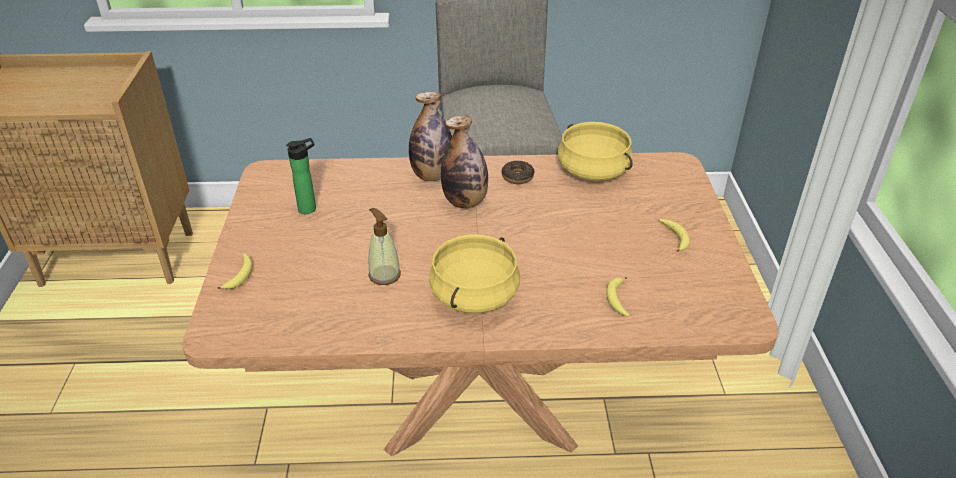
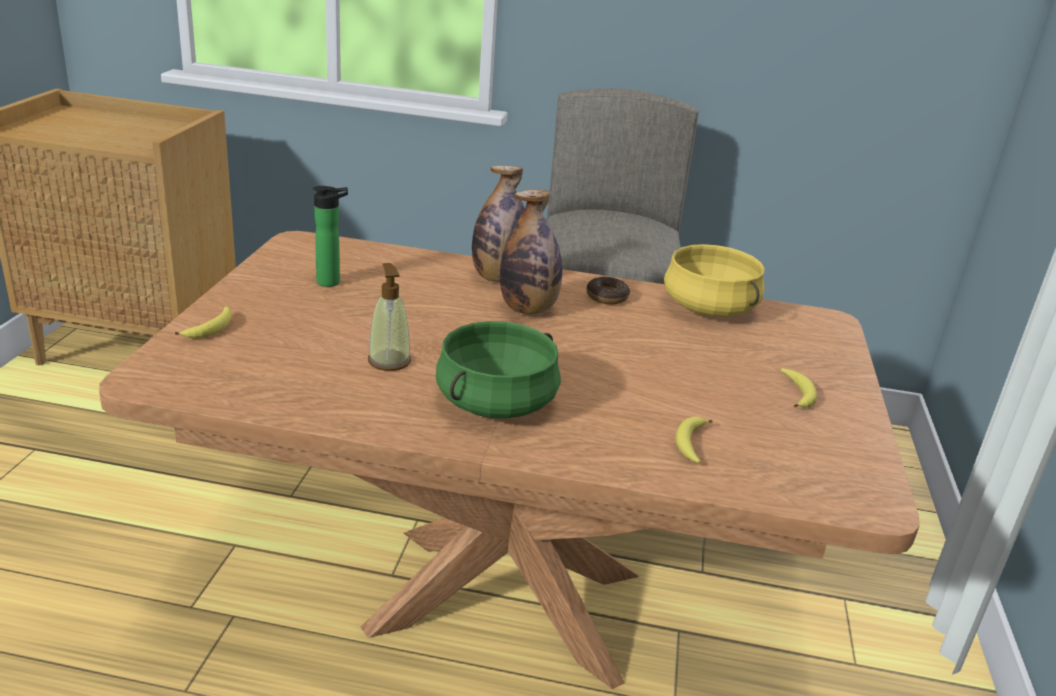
camera: 10 degrees right, 10 degrees down
yellow cooking pot [429,234,520,314] -> green cooking pot [436,321,561,419]

